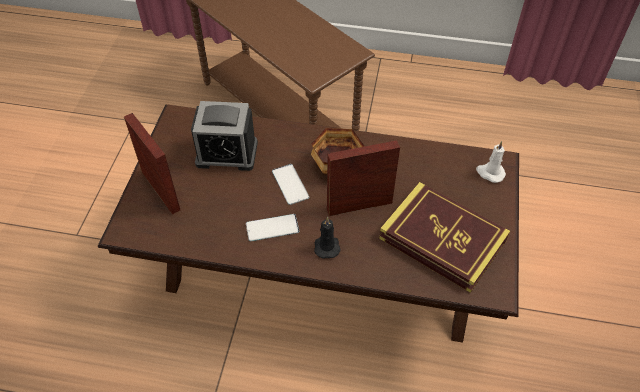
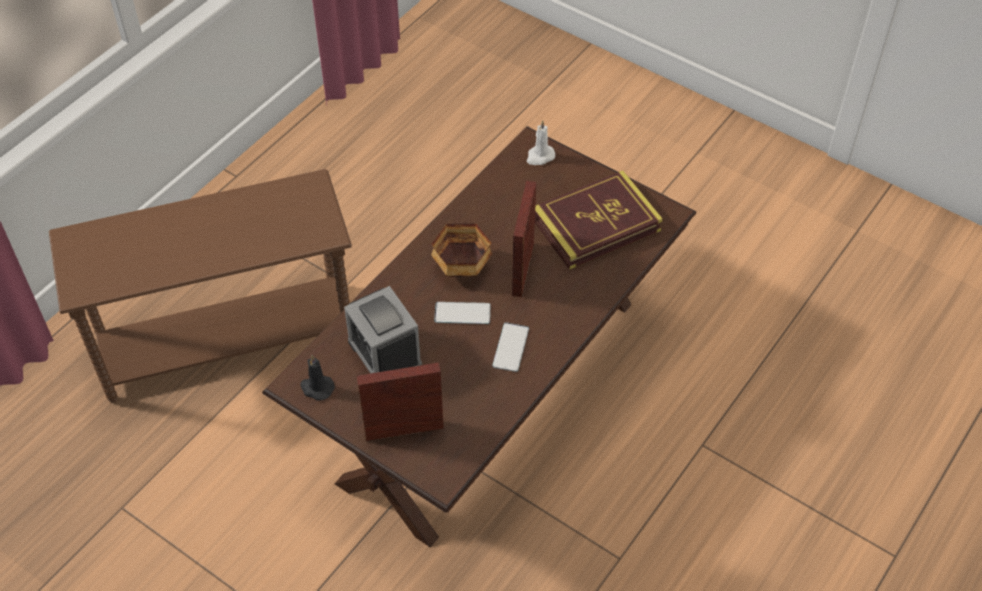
camera: 65 degrees left, 0 degrees up
alarm clock [191,101,258,171] -> alarm clock turned 120 degrees clockwise [344,286,422,373]
black candle [314,216,341,259] -> black candle moved to [300,355,335,401]

